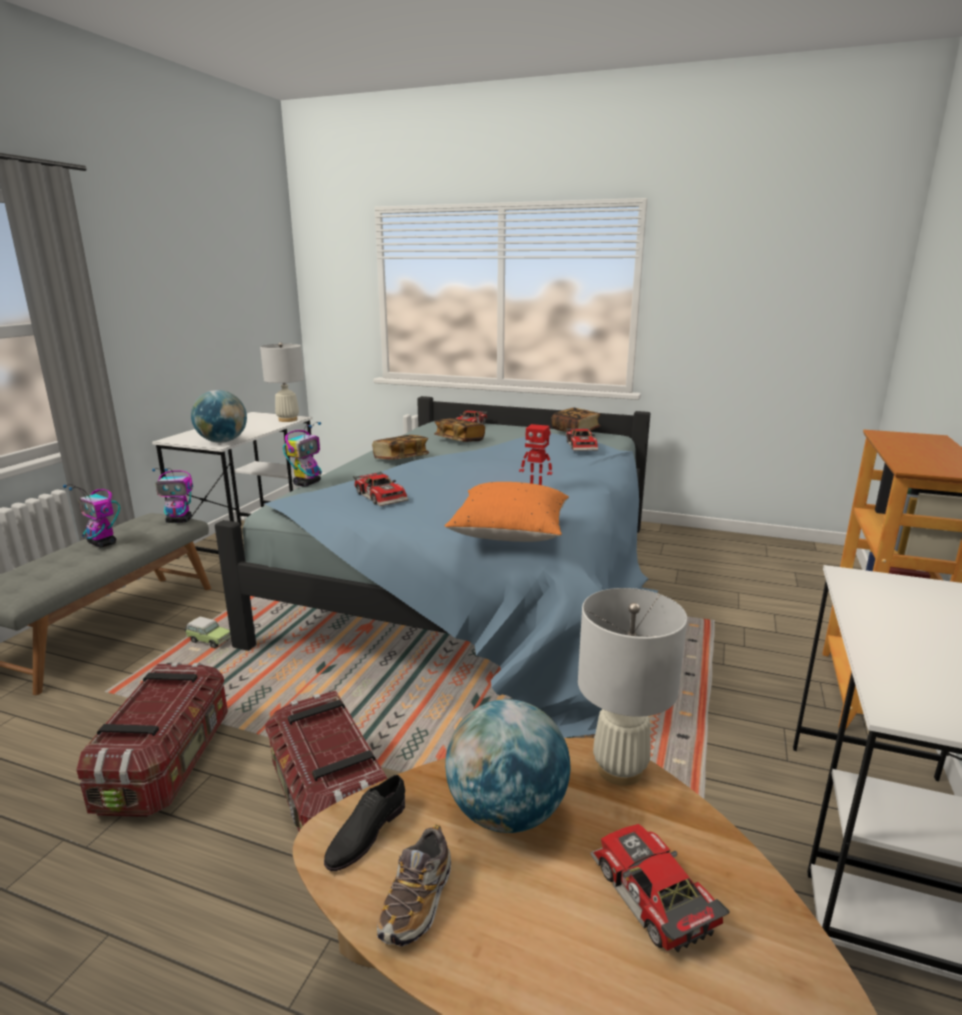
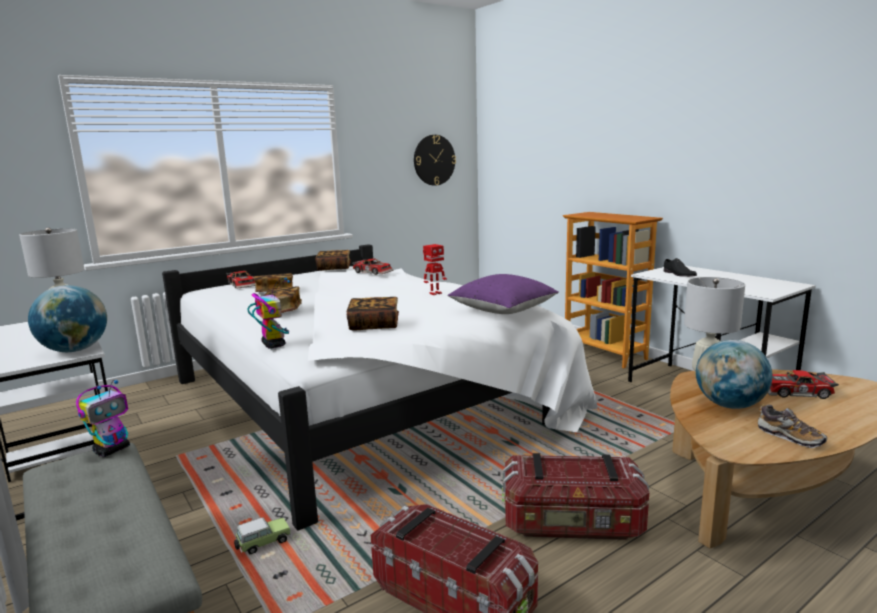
camera: 55 degrees left, 5 degrees down
toy robot [63,484,120,547] -> none
blue bed [215,396,658,737] -> white bed [162,244,598,530]
black shoe [324,775,405,871] -> black shoe moved to [664,258,697,277]
toy car [353,471,409,506] -> book [346,297,399,331]
orange pillow [445,482,569,542] -> purple pillow [448,274,559,314]
none -> wall clock [414,135,456,186]

